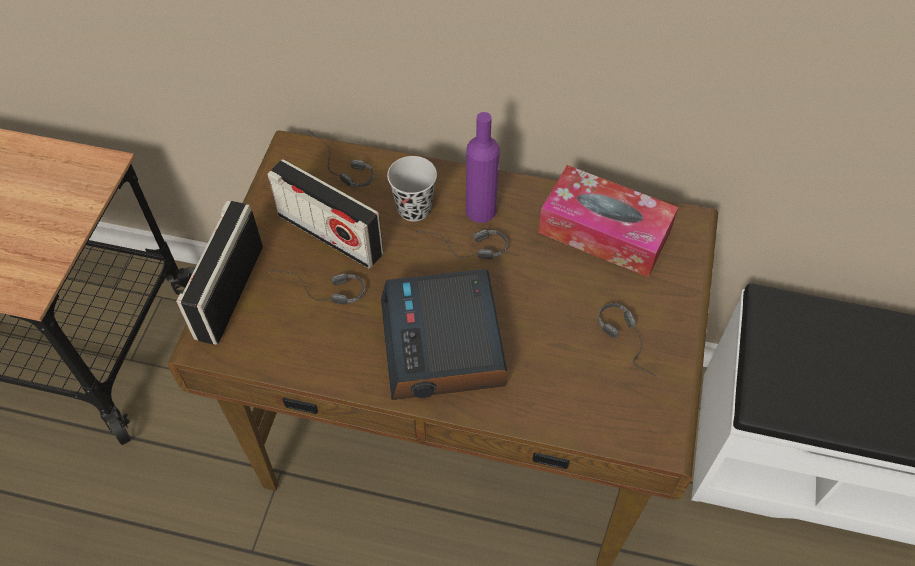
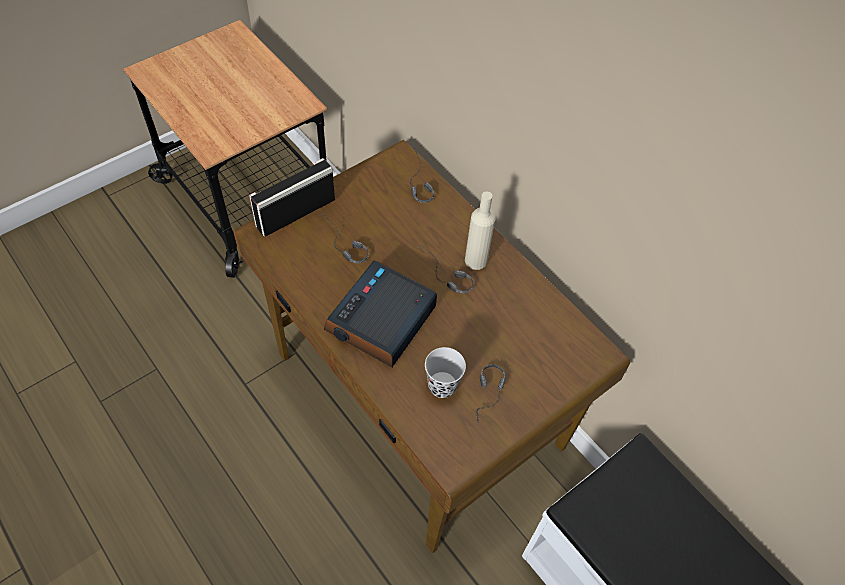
camera: 35 degrees right, 0 degrees up
radio [267,159,383,269] -> none
black cup [387,156,437,222] -> black cup moved to [425,347,466,398]
purple bottle [466,112,500,223] -> beige bottle [465,192,496,270]
tissue box [539,165,678,277] -> none

